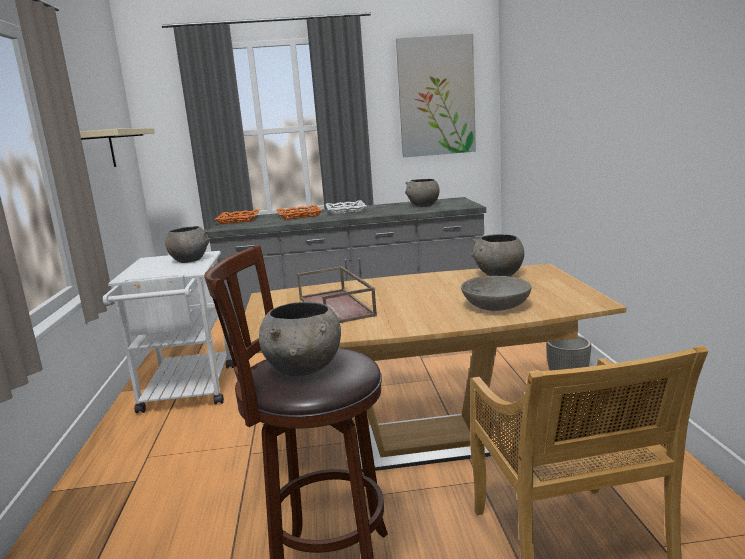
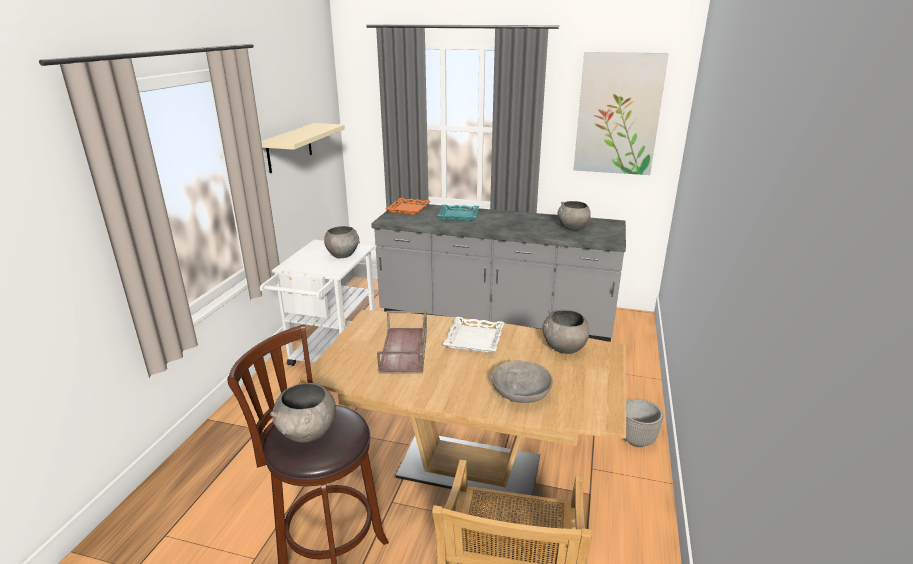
camera: 20 degrees right, 10 degrees up
orange tray [276,205,323,220] -> turquoise tray [437,205,479,221]
white tray [325,200,367,214] -> white tray moved to [443,317,505,353]

